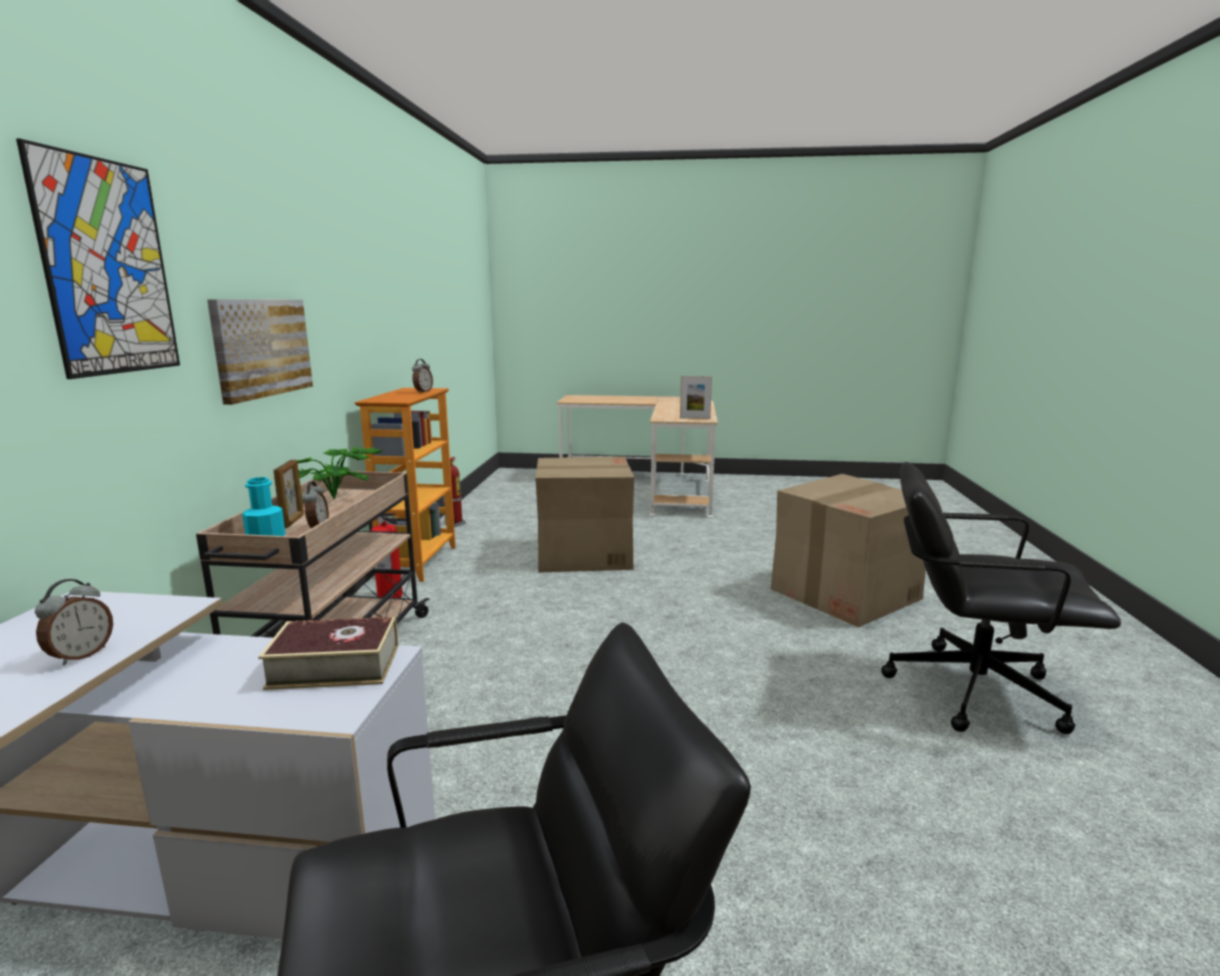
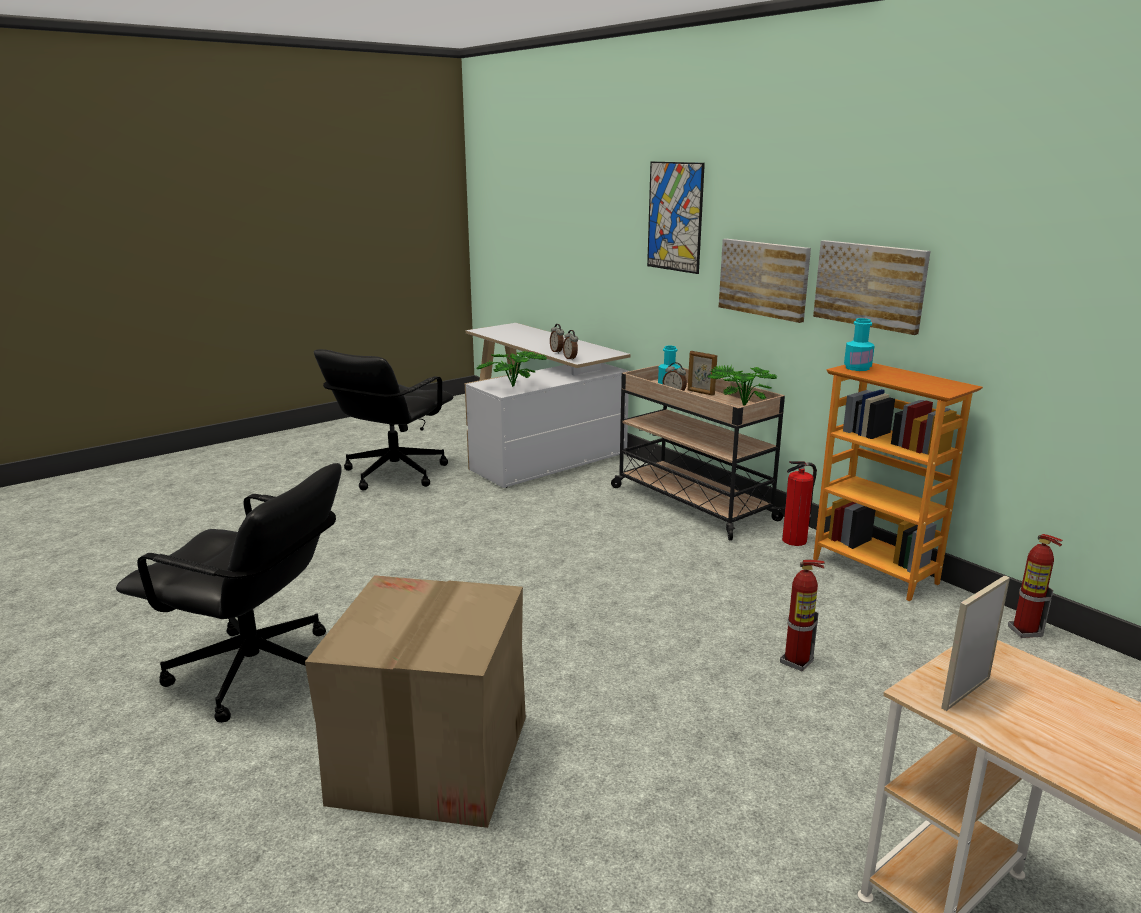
camera: 135 degrees right, 5 degrees up
book [258,617,398,690] -> potted plant [477,351,547,387]
alarm clock [412,359,433,393] -> alarm clock moved to [563,330,578,360]
cardboard box [535,457,634,573] -> fire extinguisher [780,560,825,671]
black office chair [881,462,1121,734] -> black office chair turned 45 degrees clockwise [116,463,342,723]
none -> picture [813,240,930,335]
none -> turquoise bottle [844,318,875,371]

